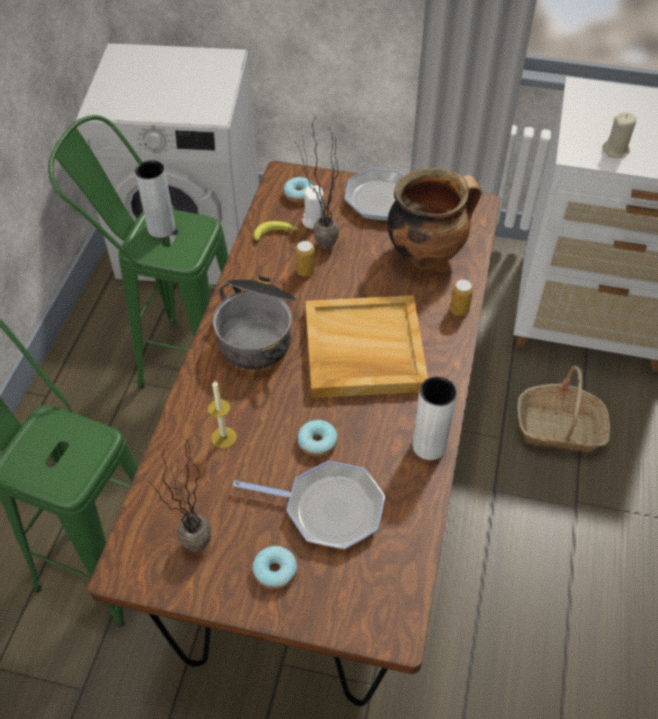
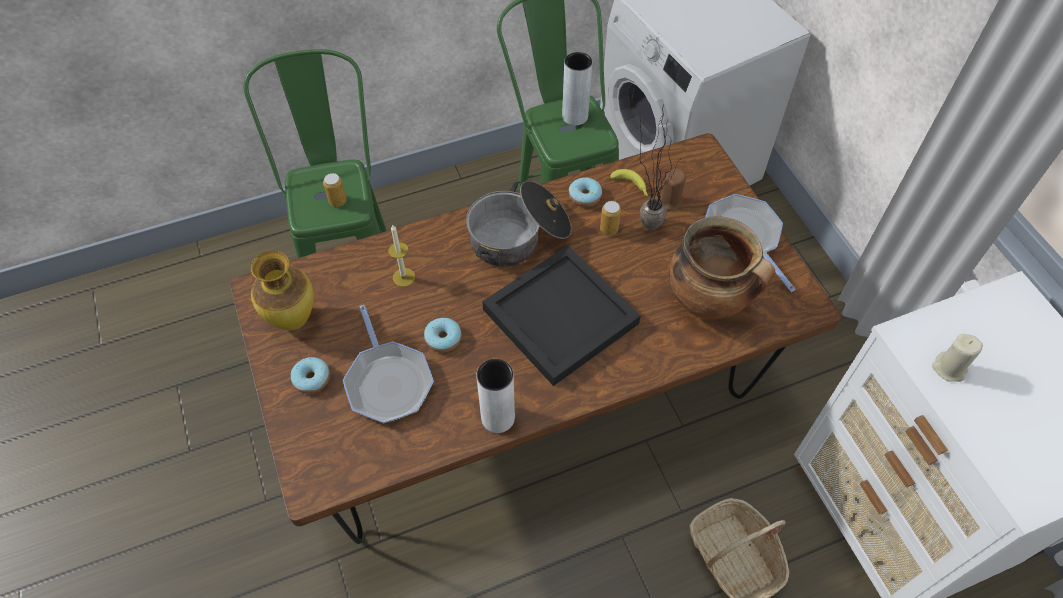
camera: 55 degrees right, 5 degrees up
potted plant [144,437,211,552] -> vase [251,250,314,330]
donut [284,177,314,203] -> donut moved to [569,177,602,207]
white candle [302,185,324,229] -> brown candle [658,168,686,211]
beige tray [305,295,428,398] -> black tray [482,245,641,386]
can [450,279,473,316] -> can moved to [323,173,347,207]

